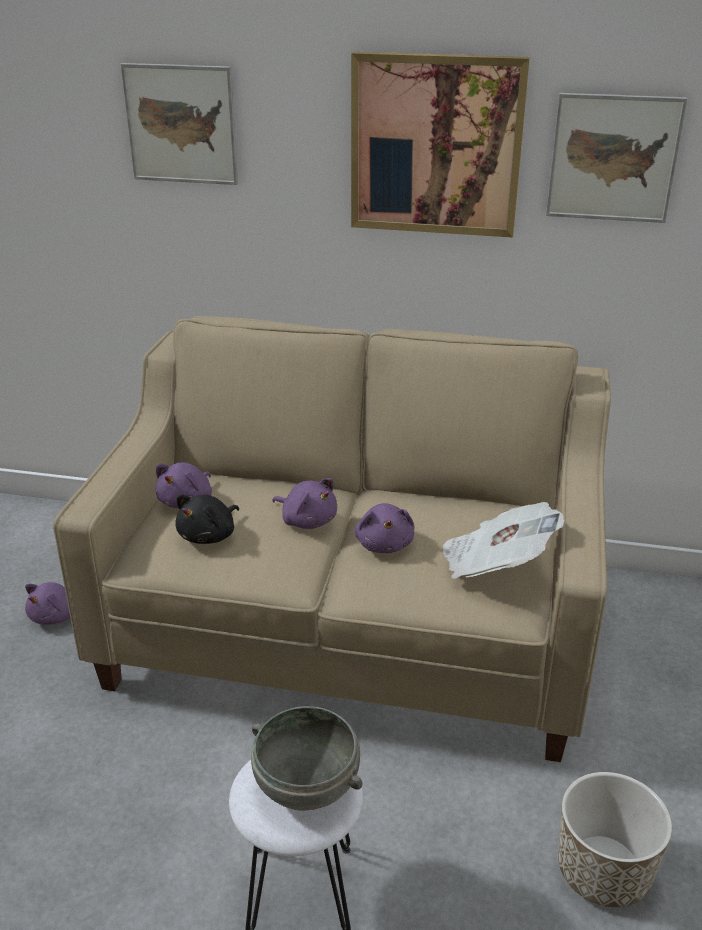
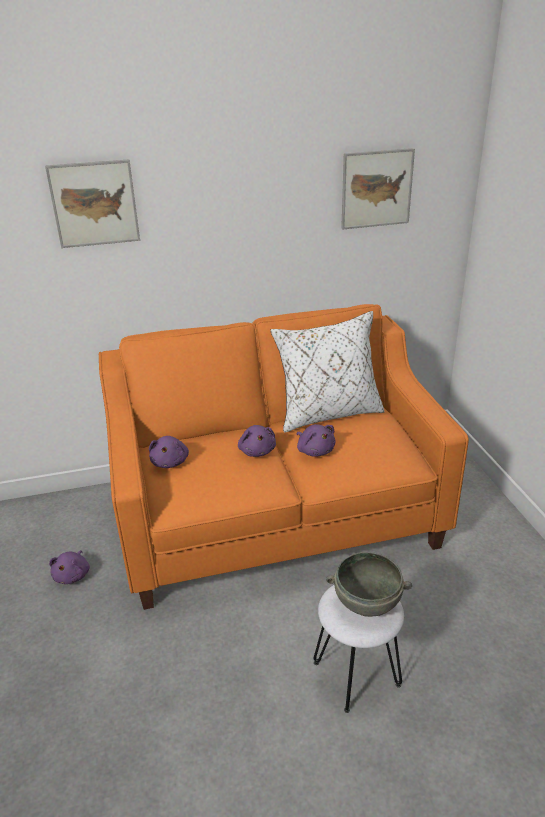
camera: 25 degrees left, 0 degrees up
beige sofa [53,316,611,762] -> orange sofa [99,304,469,610]
black plush toy [175,494,239,544] -> none
purple plush toy [272,478,337,529] -> purple plush toy turned 60 degrees clockwise [238,425,276,457]
picture [351,52,530,238] -> none
newspaper [442,502,564,579] -> none
planter [558,772,672,907] -> none
none -> white pillow [270,311,385,432]

